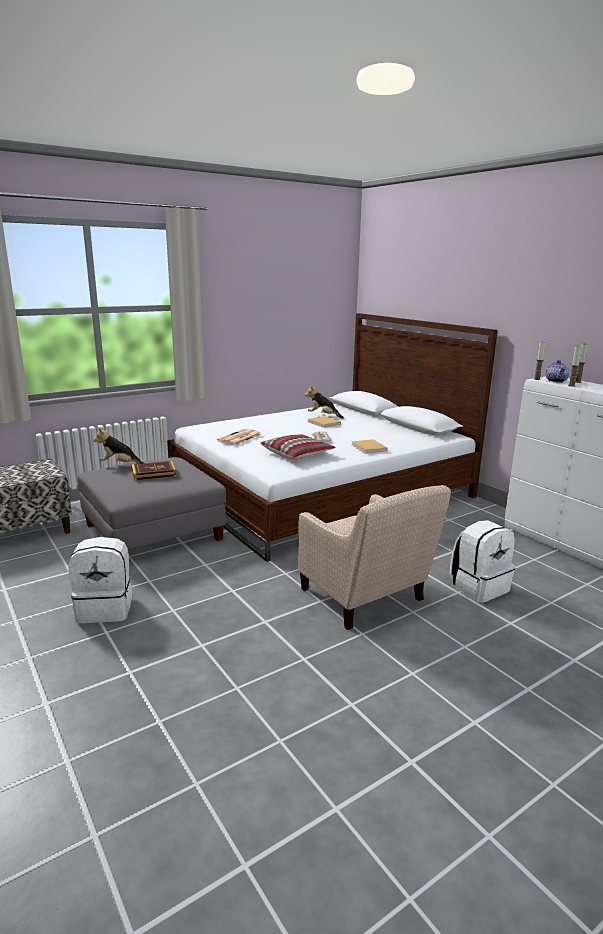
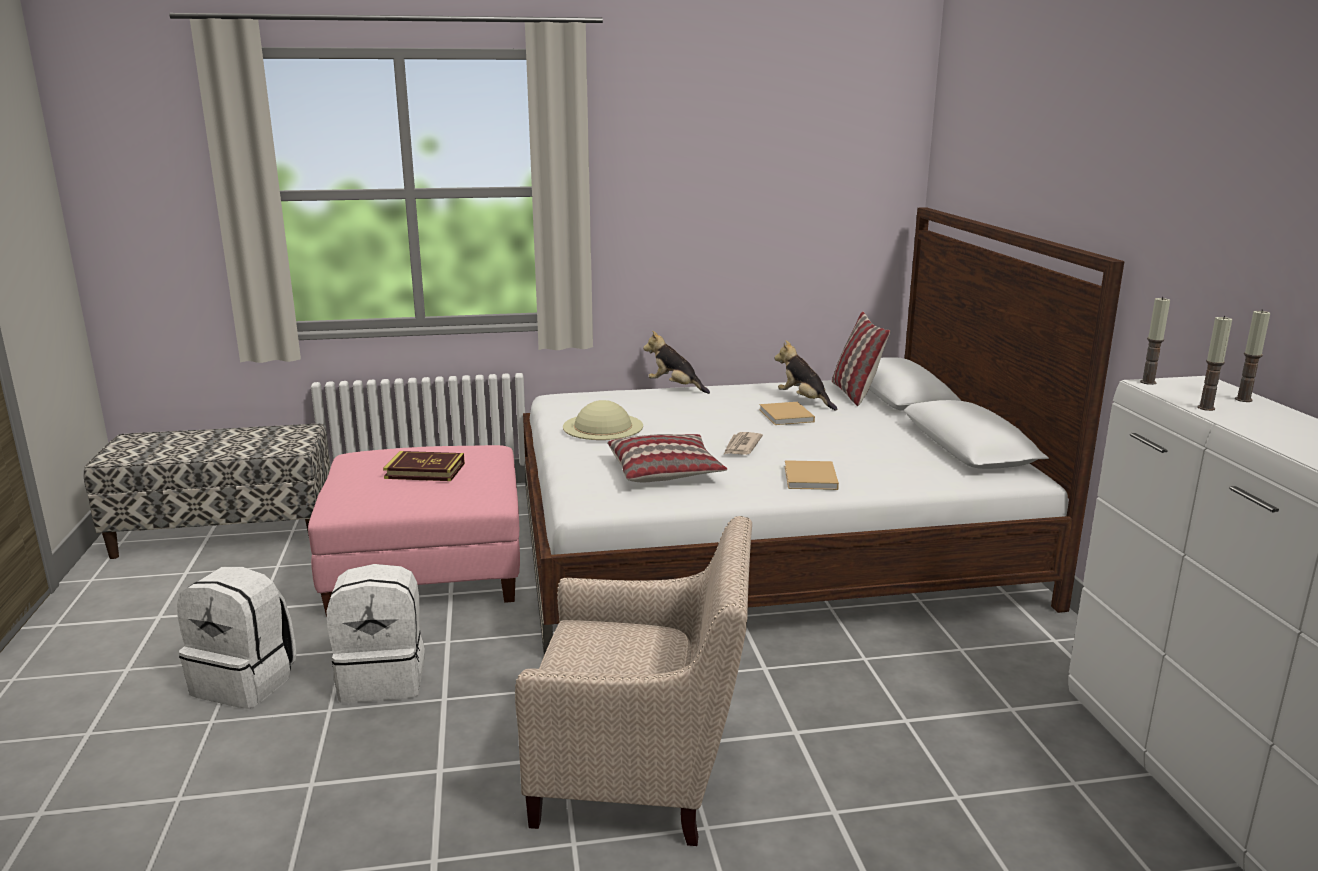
camera: 25 degrees right, 0 degrees up
grey ottoman [77,457,226,550] -> pink ottoman [308,445,520,617]
plush toy [93,427,143,464] -> plush toy moved to [643,331,710,394]
newspaper [217,429,262,445] -> beige hat [563,400,643,440]
beige armchair [298,485,451,630] -> beige armchair turned 75 degrees counterclockwise [515,516,752,846]
white backpack [450,520,515,603] -> white backpack moved to [326,564,425,703]
teapot [546,360,569,383] -> none
none -> pillow [832,311,891,406]

